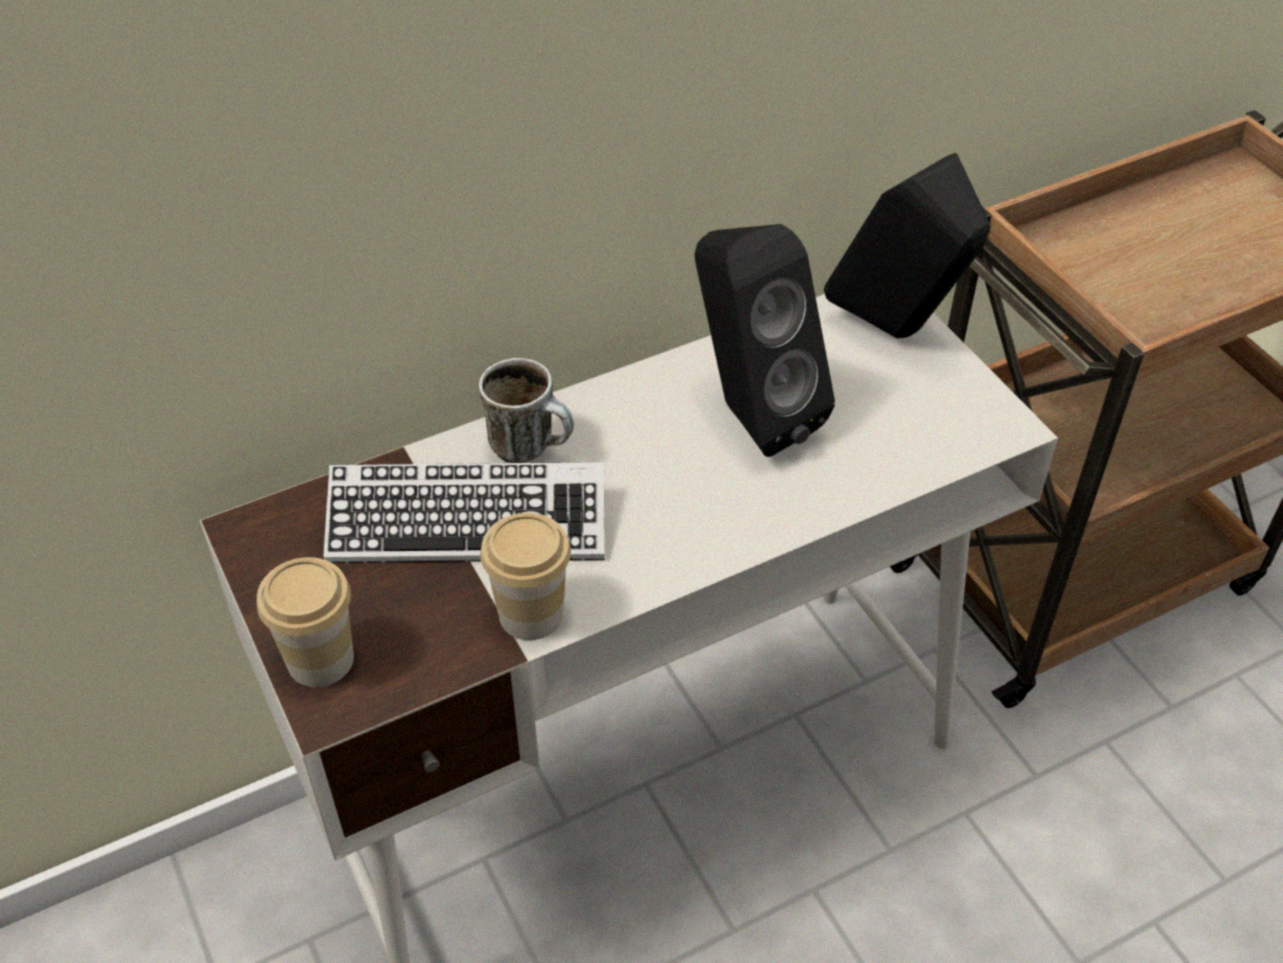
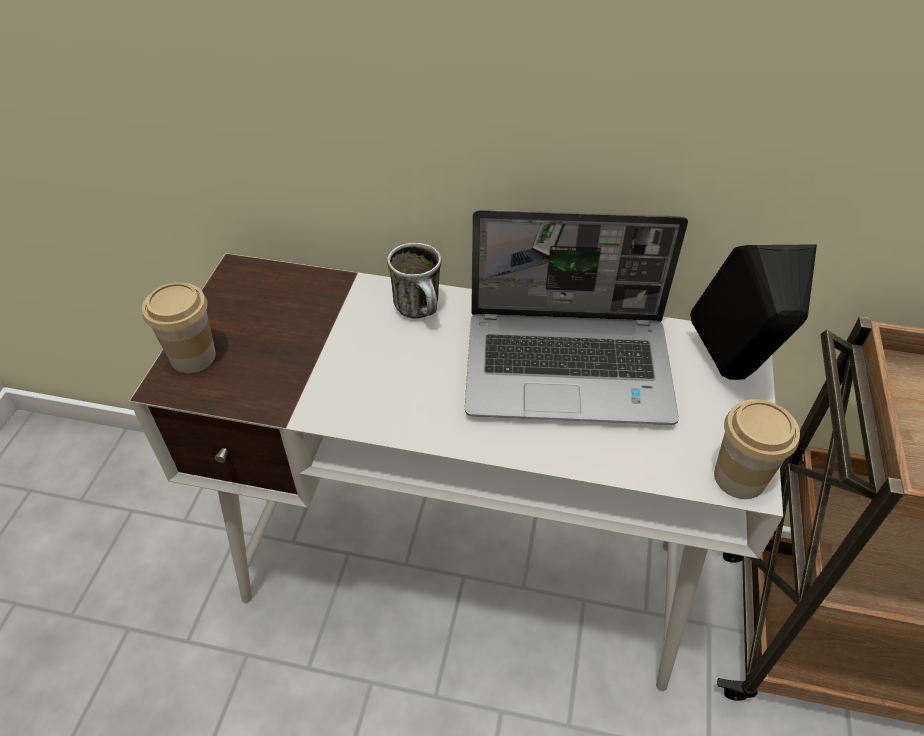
camera: 40 degrees right, 0 degrees up
keyboard [323,462,605,563] -> none
cup [480,513,571,640] -> cup moved to [714,399,800,499]
black speaker [695,224,835,457] -> laptop [465,210,688,425]

